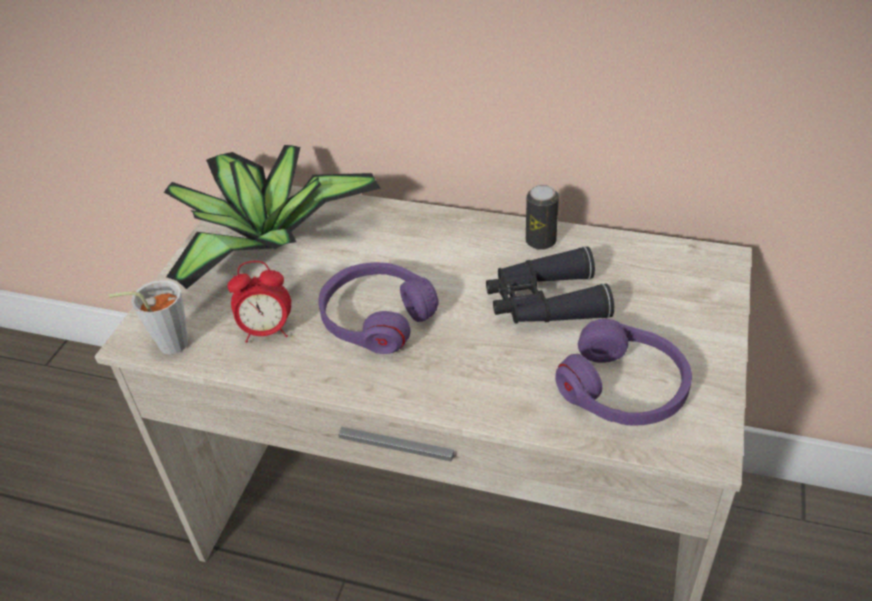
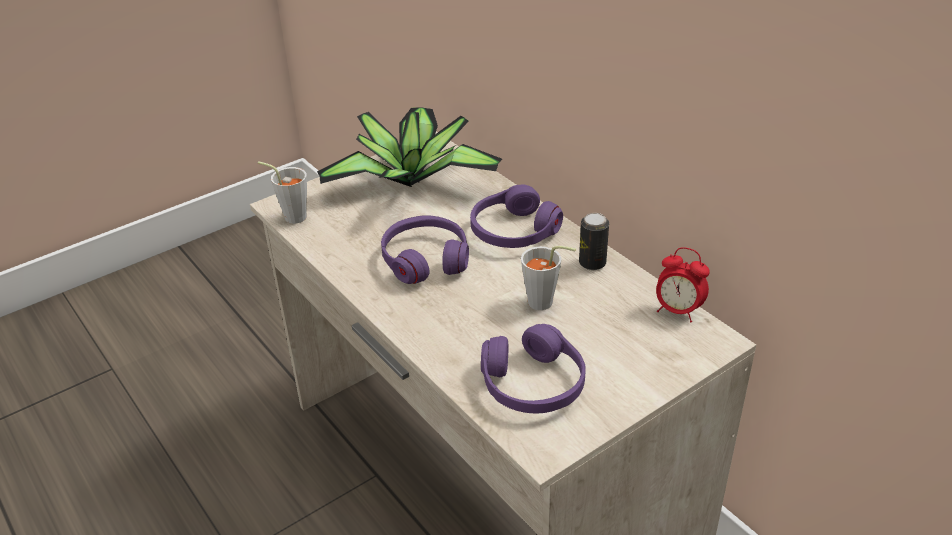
camera: 35 degrees right, 5 degrees down
alarm clock [228,261,291,343] -> alarm clock moved to [656,247,710,322]
black binoculars [486,246,614,324] -> grey cup [521,246,576,310]
none -> purple headphones [470,185,563,248]

